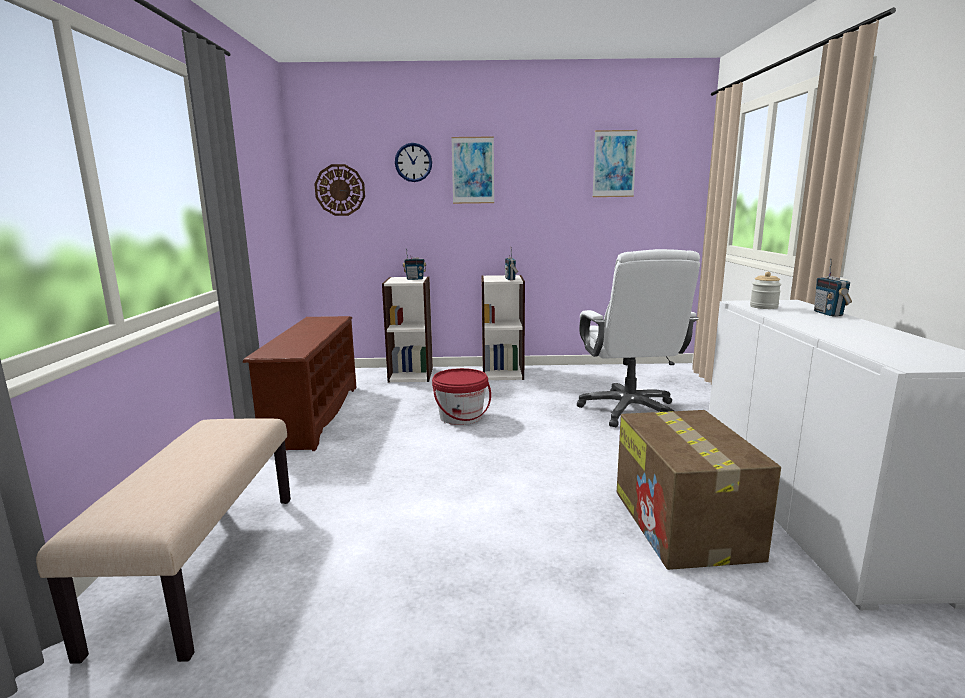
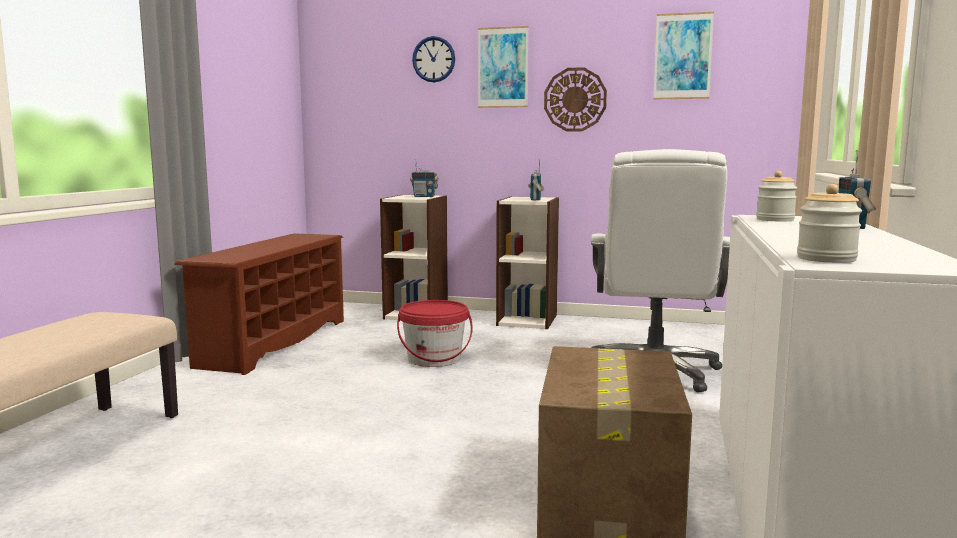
camera: 15 degrees right, 5 degrees down
wall clock [315,164,365,216] -> wall clock moved to [544,67,607,131]
none -> jar [797,184,862,263]

